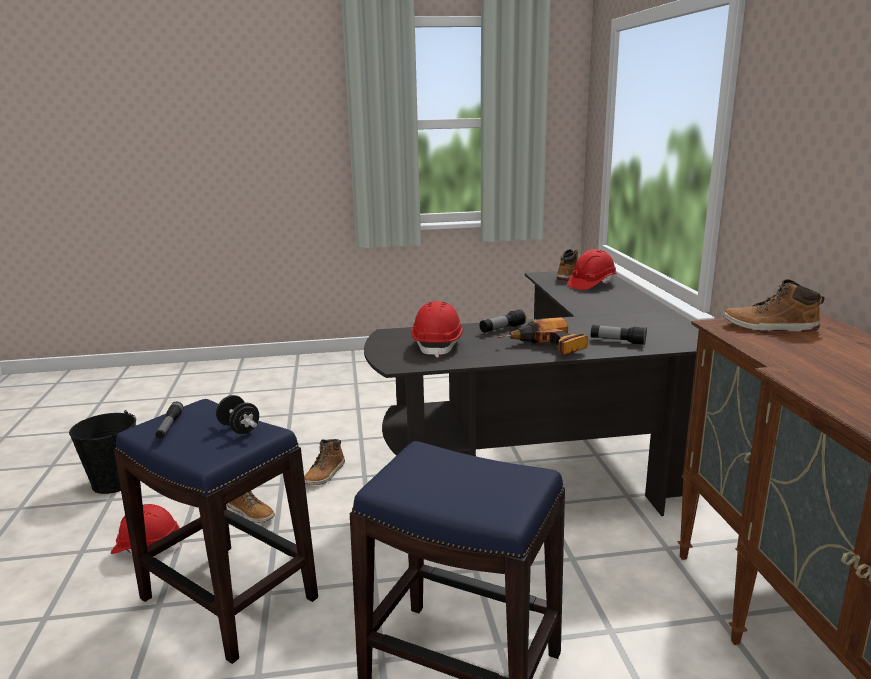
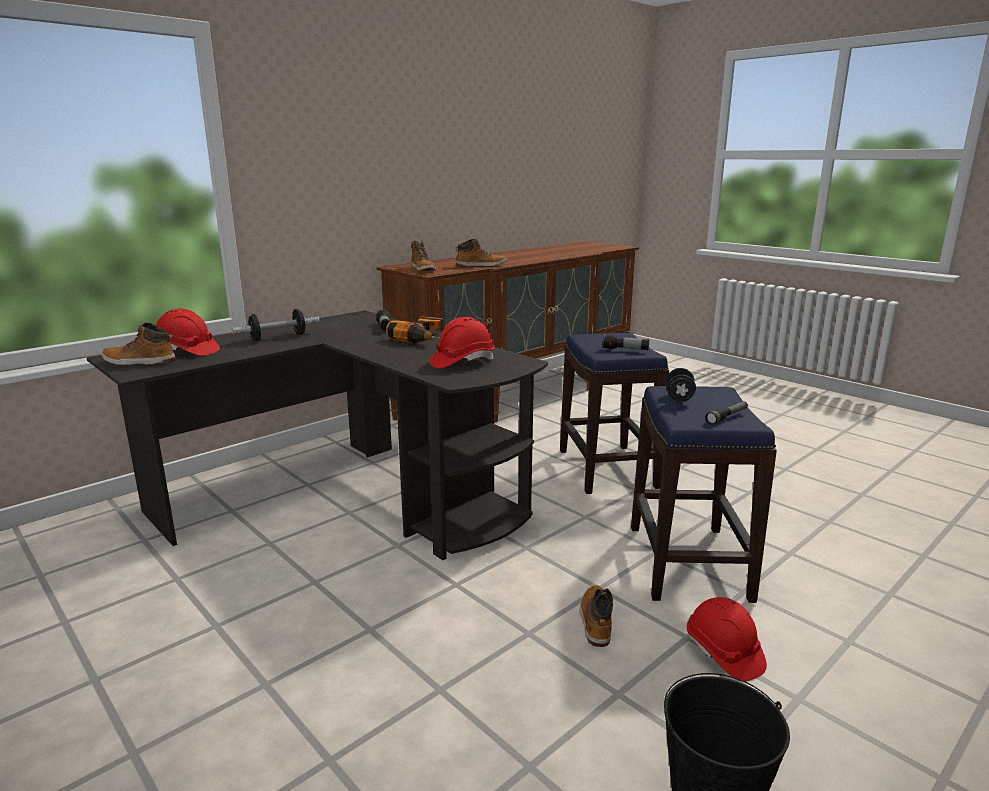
camera: 125 degrees left, 0 degrees up
boot [304,439,345,485] -> boot moved to [456,239,507,267]
flashlight [480,309,526,333] -> flashlight moved to [603,334,649,350]
none -> dumbbell [232,309,320,341]

